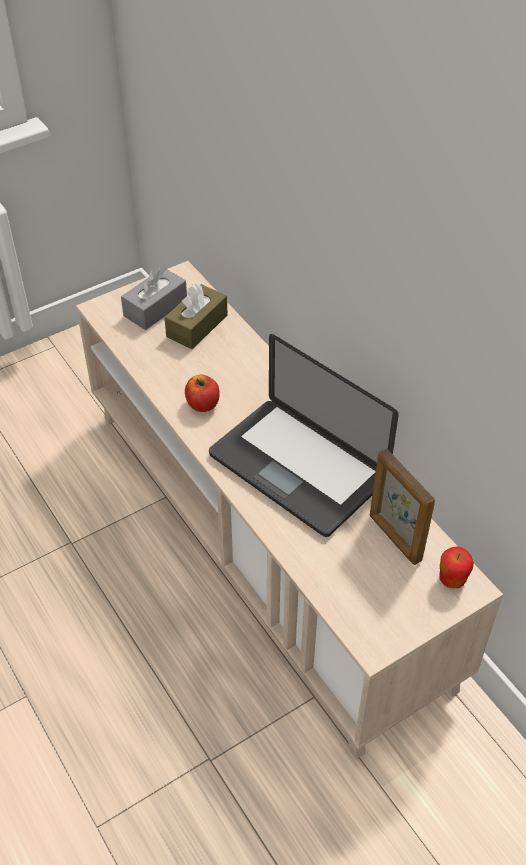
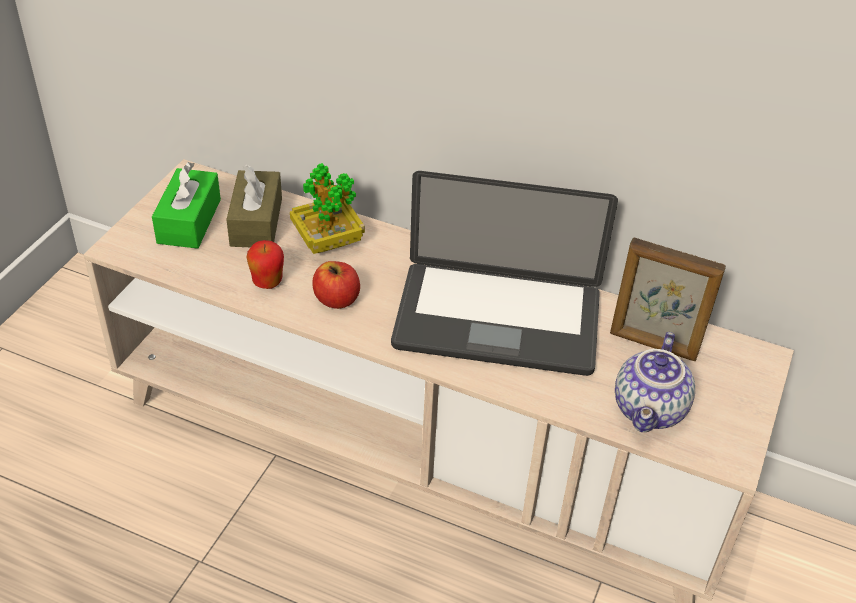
camera: 35 degrees left, 5 degrees down
grey tissue box [121,266,187,330] -> green tissue box [152,162,221,249]
apple [439,546,474,588] -> apple moved to [246,240,284,289]
none -> potted plant [290,163,365,254]
none -> teapot [615,332,695,432]

